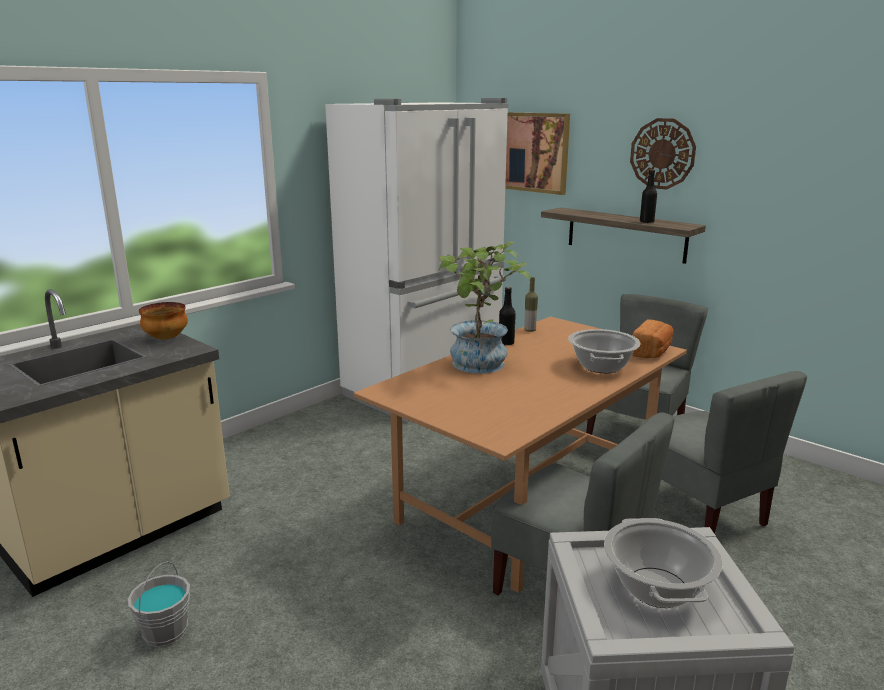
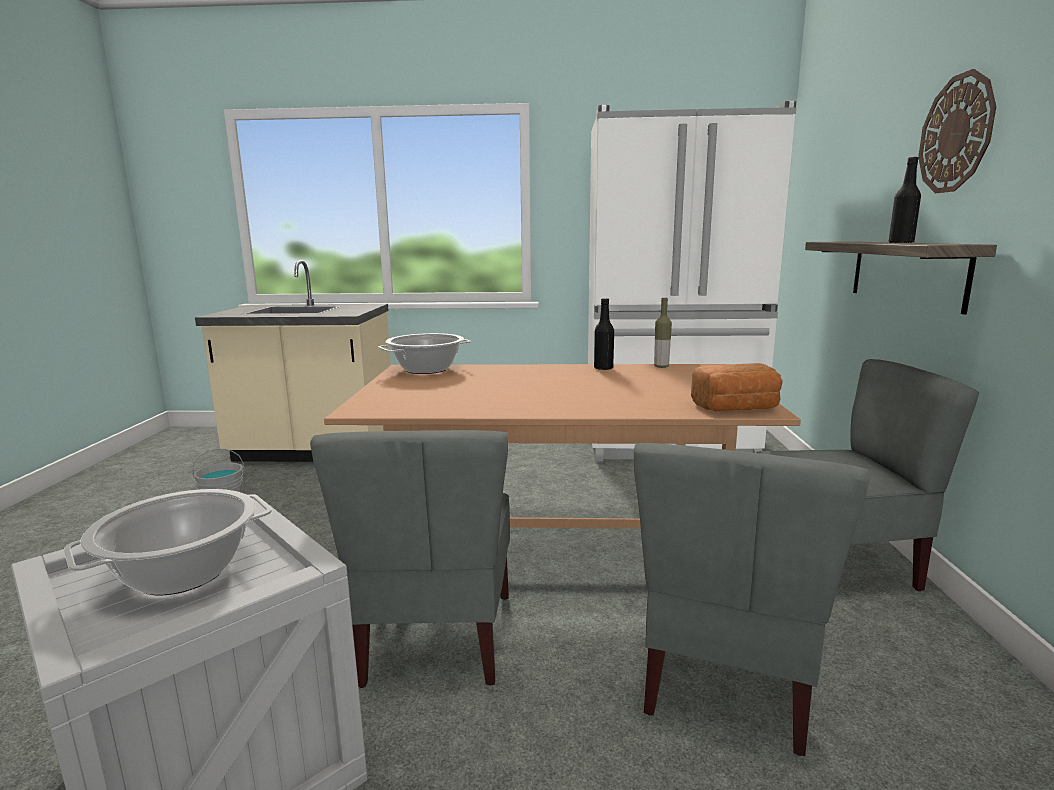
camera: 50 degrees right, 5 degrees down
bowl [139,302,188,340] -> none
potted plant [438,241,531,373] -> none
picture [505,112,570,195] -> none
cooking pot [568,329,641,373] -> cooking pot moved to [378,333,471,374]

